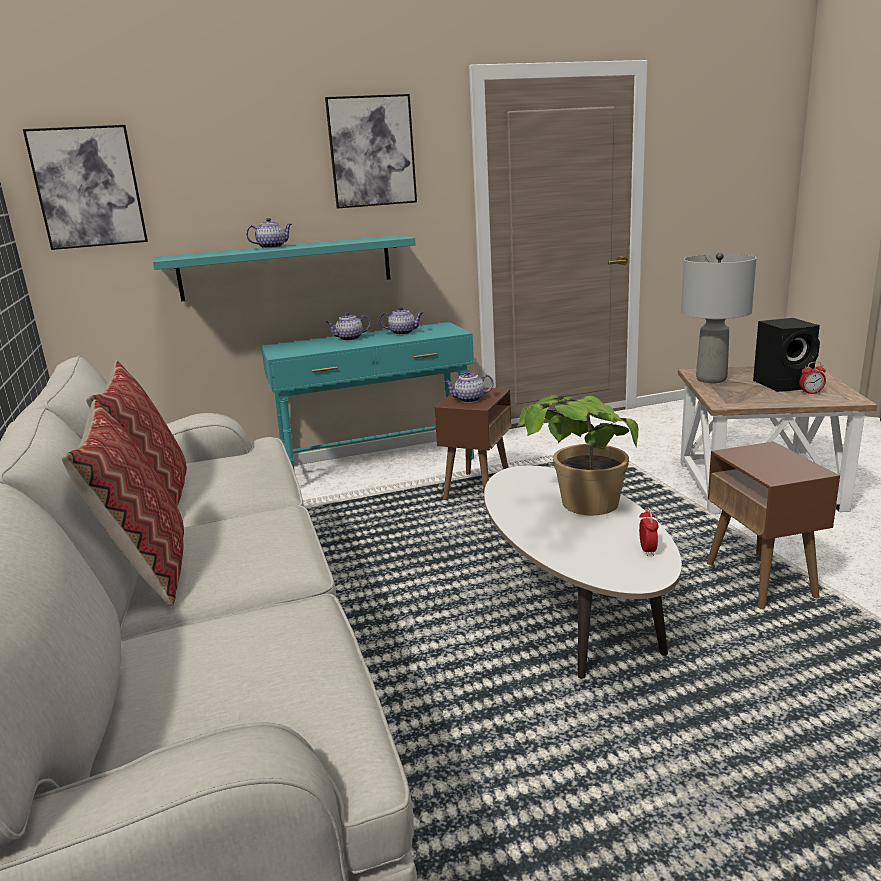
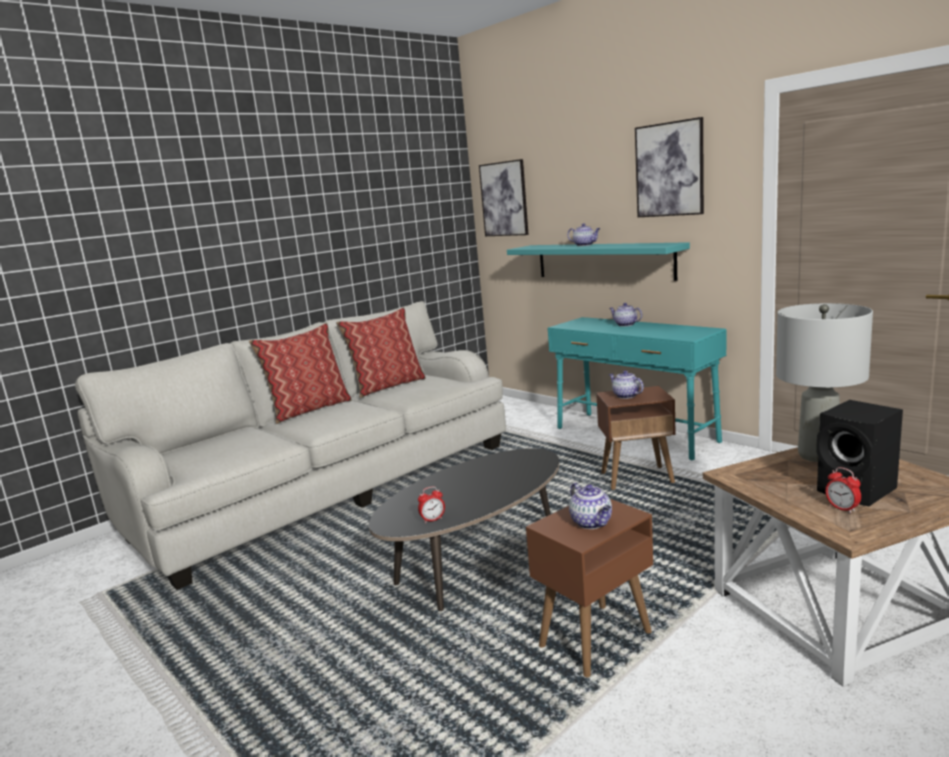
camera: 65 degrees right, 5 degrees down
teapot [379,307,423,335] -> teapot moved to [569,483,612,529]
white coffee table [484,465,682,679] -> black coffee table [369,448,559,611]
potted plant [517,395,638,515] -> none

